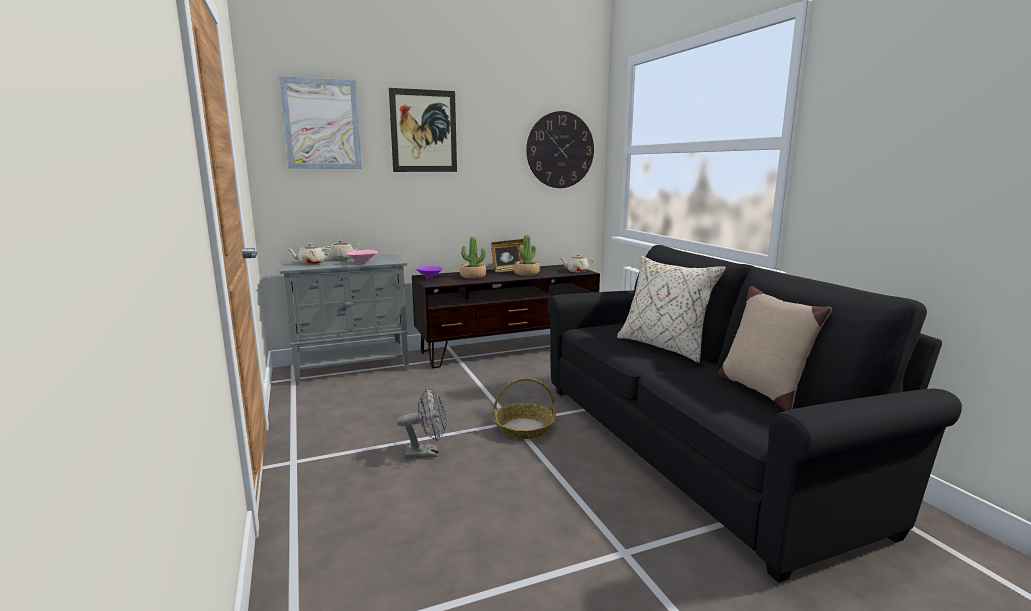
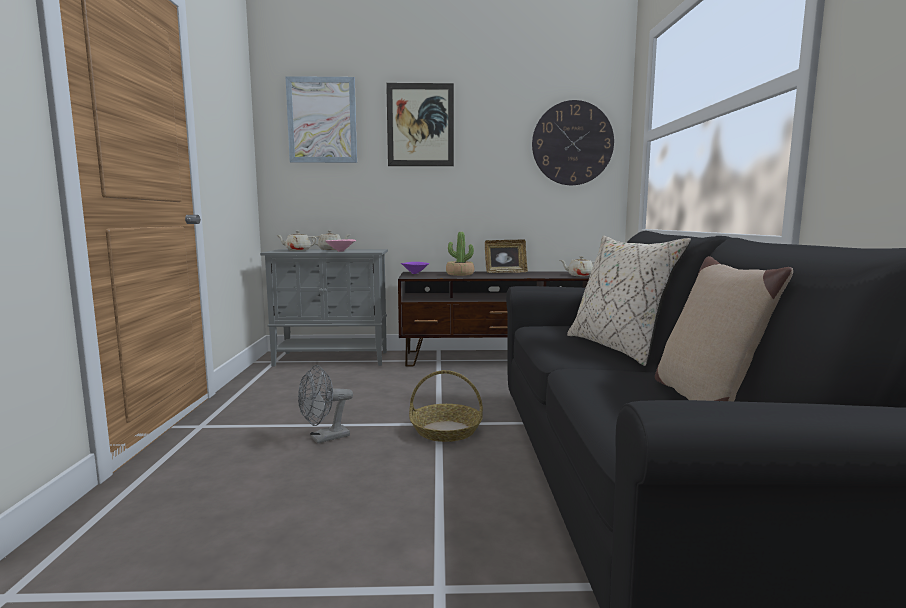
camera: 20 degrees right, 5 degrees down
grey fan [397,387,447,459] -> grey fan turned 135 degrees clockwise [298,365,353,444]
potted plant [514,235,540,276] -> none

